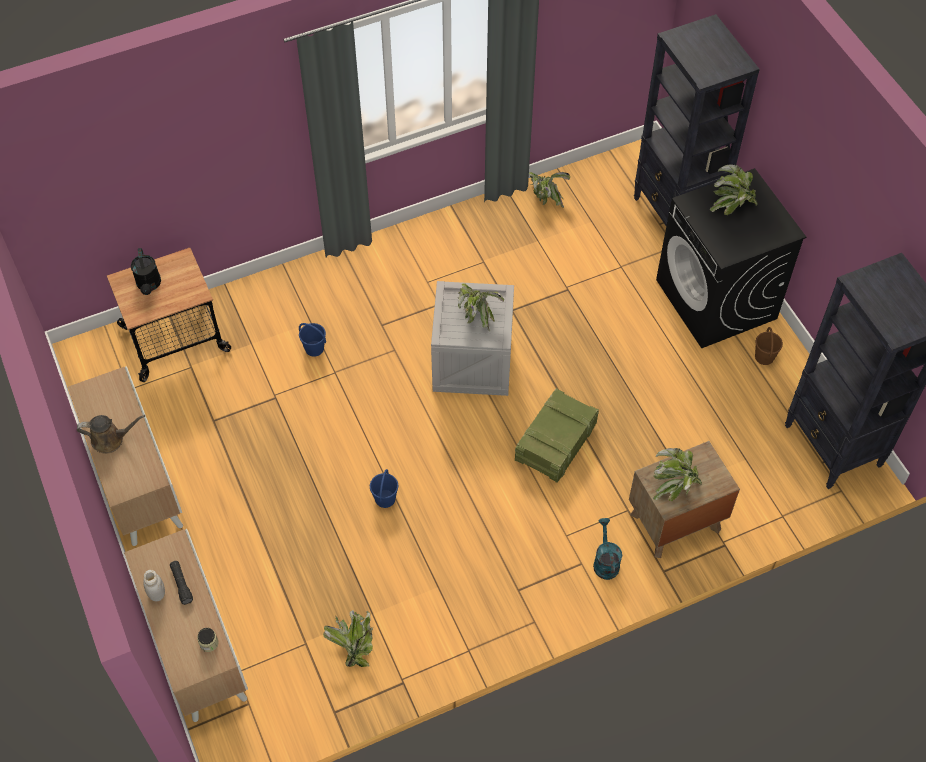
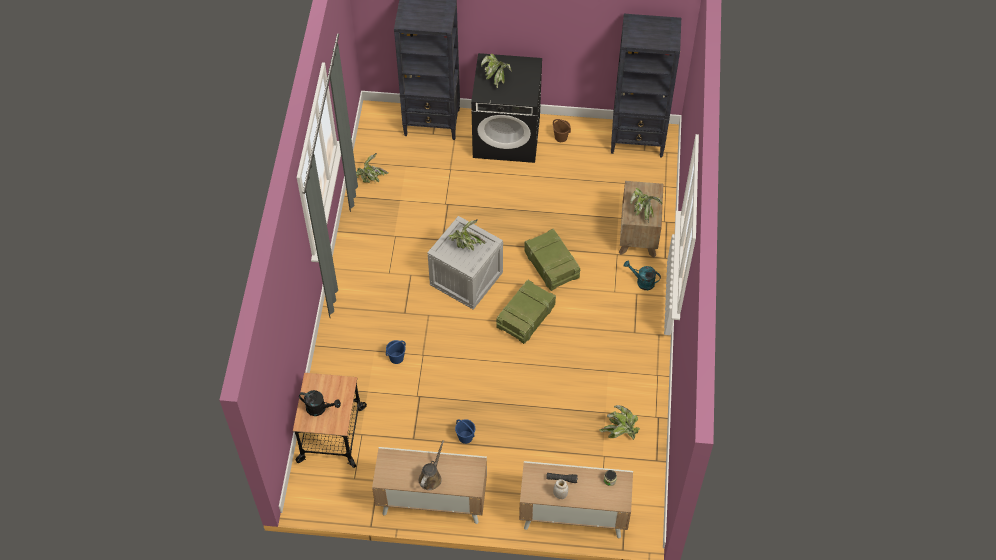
camera: 60 degrees left, 0 degrees up
blue bucket [370,469,398,508] -> blue bucket moved to [455,419,475,444]
none -> crate [496,279,556,344]

